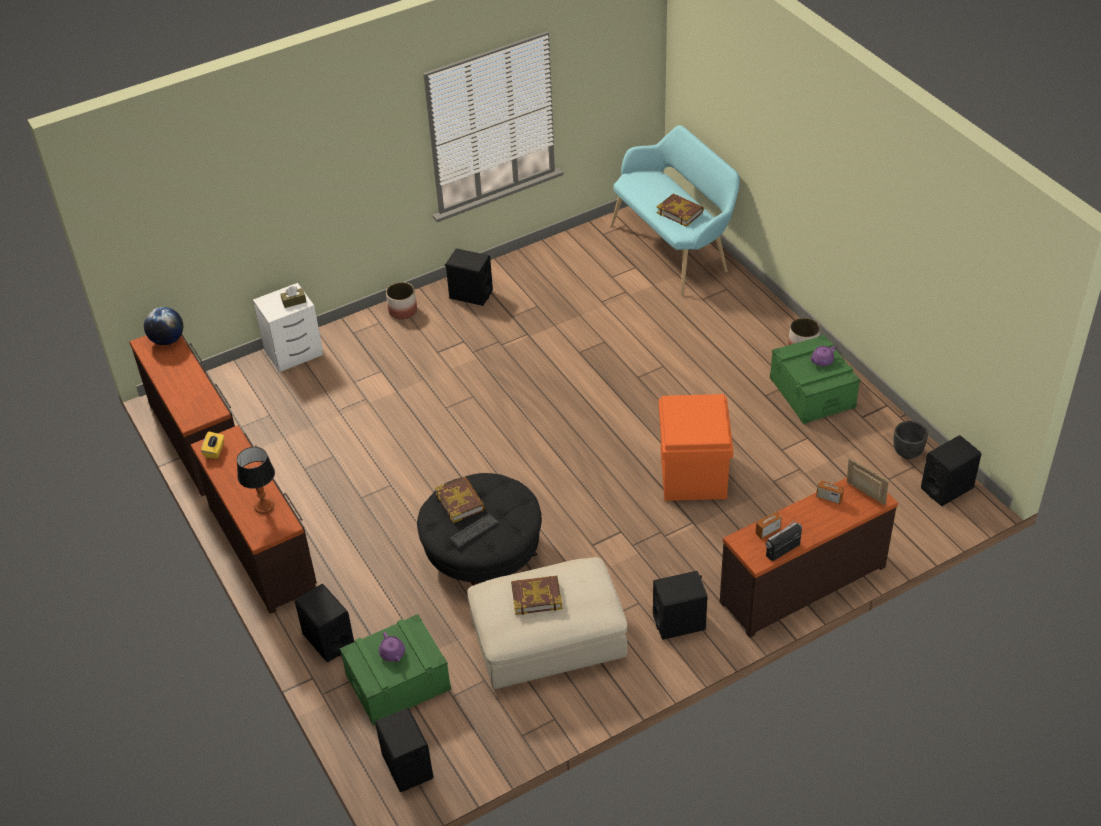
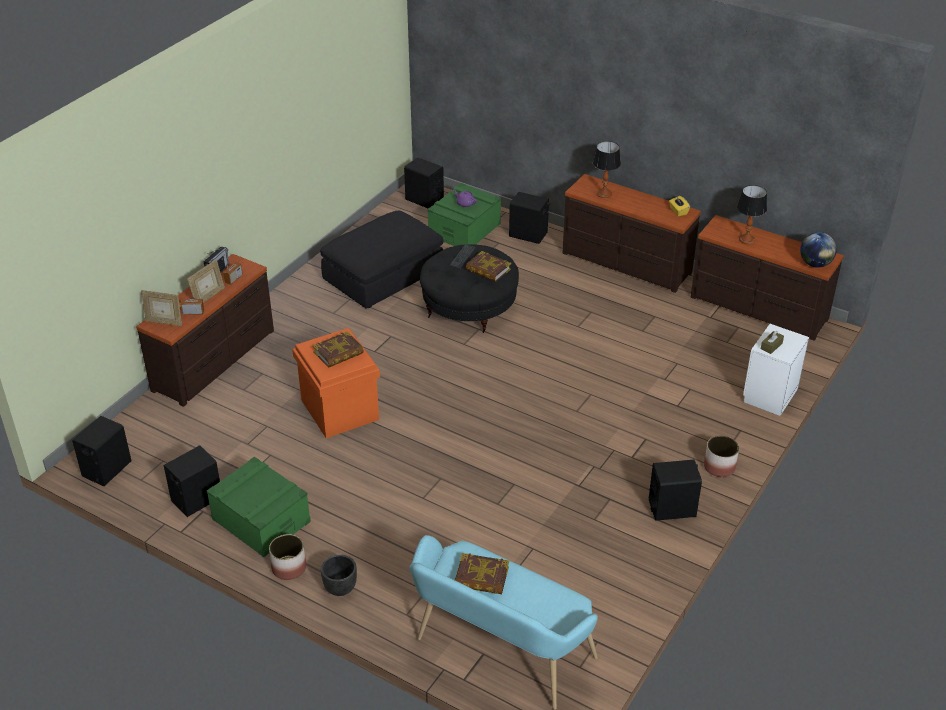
camera: 150 degrees right, 5 degrees down
beige ottoman [467,557,627,689] -> black ottoman [320,211,443,309]
book [511,576,563,615] -> book moved to [313,331,364,368]
black speaker [653,571,707,640] -> black speaker moved to [164,445,220,517]
purple teapot [810,346,836,366] -> none
black planter [893,421,928,459] -> black planter moved to [321,554,357,596]
none -> picture frame [187,260,225,303]
none -> table lamp [737,185,767,244]

